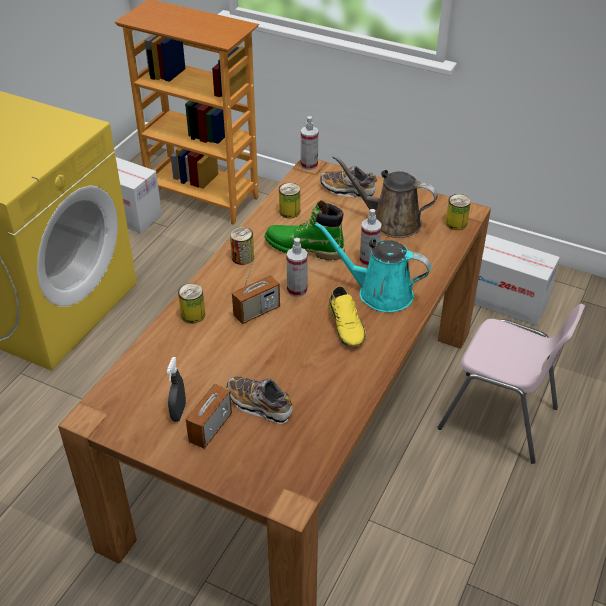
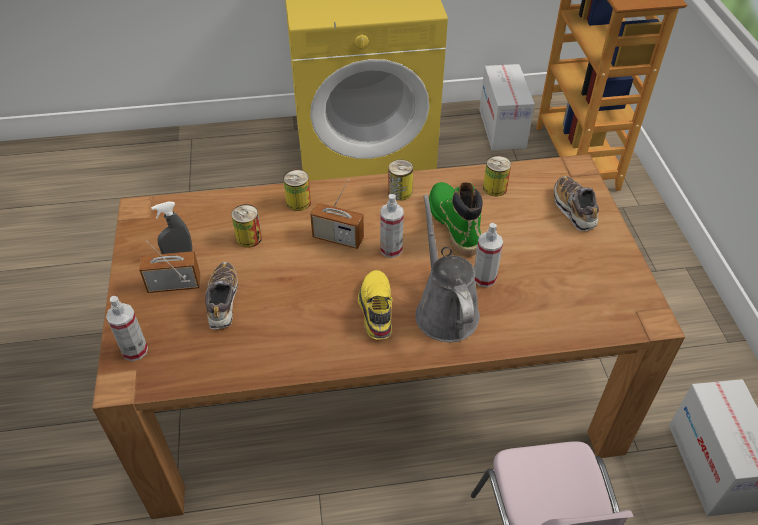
camera: 55 degrees right, 5 degrees up
spray bottle [301,116,318,170] -> spray bottle moved to [106,296,148,361]
turquoise watering can [315,222,431,312] -> grey watering can [415,194,480,342]
yellow shoe [328,286,366,347] -> yellow shoe turned 135 degrees clockwise [358,270,393,340]
brown watering can [332,155,438,238] -> none
can [446,194,471,230] -> can moved to [231,204,262,247]

